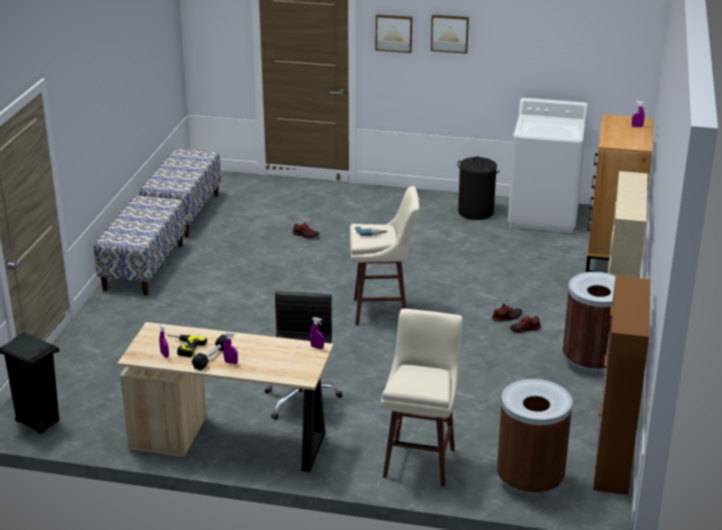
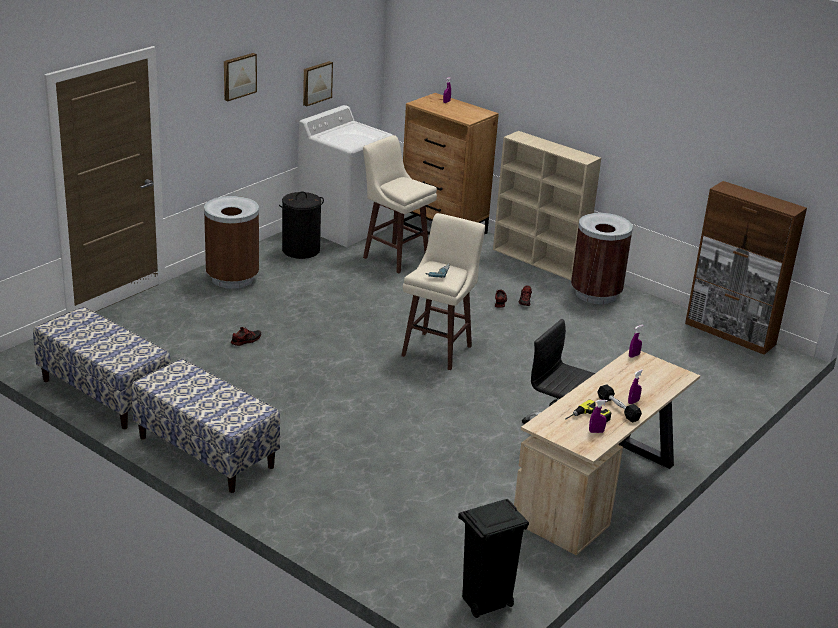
camera: 65 degrees left, 0 degrees up
picture [376,14,412,53] -> picture moved to [303,61,333,106]
beige stool [381,309,463,487] -> beige stool moved to [363,135,437,273]
brown trash can [497,379,572,499] -> brown trash can moved to [204,196,259,289]

